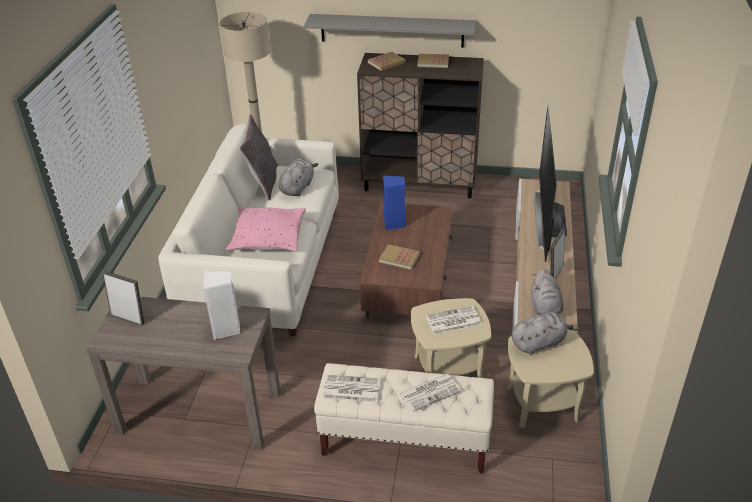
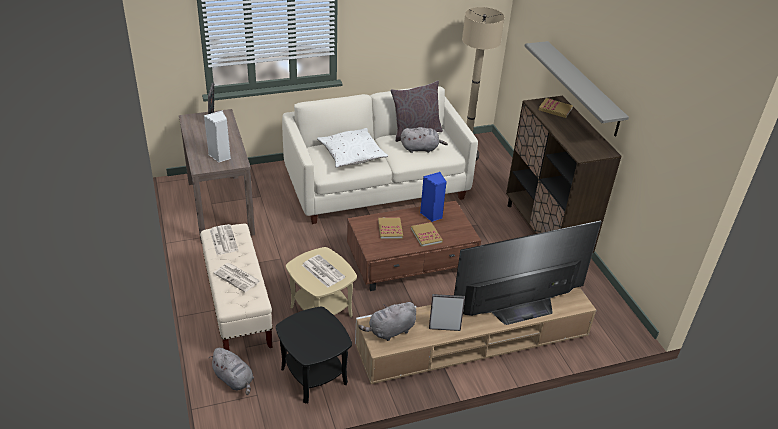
camera: 60 degrees right, 0 degrees up
pink pillow [226,207,306,252] -> white pillow [317,128,388,168]
book [418,54,449,68] -> book moved to [411,222,443,247]
beige side table [507,330,594,428] -> black side table [276,307,352,403]
grey plush toy [512,312,580,355] -> grey plush toy moved to [209,348,254,395]

